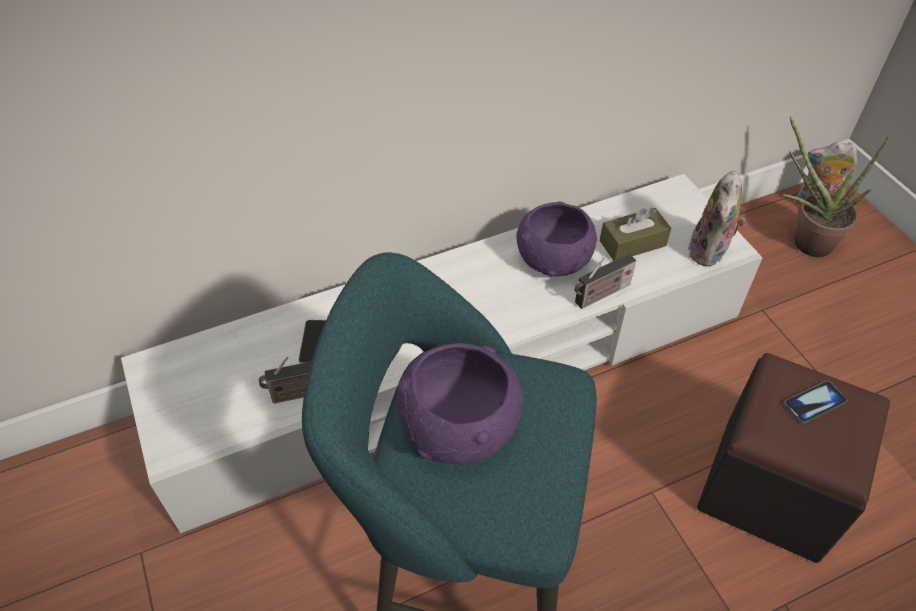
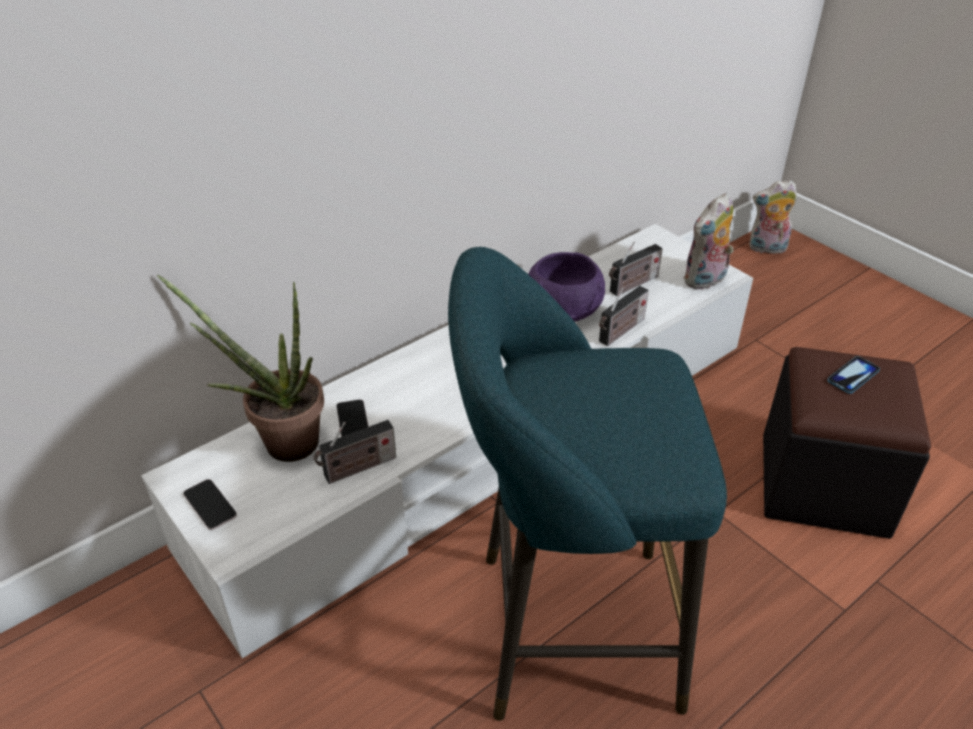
camera: 15 degrees left, 10 degrees down
purple bowl [397,343,523,465] -> none
brown tissue box [600,207,671,261] -> radio [609,242,663,296]
plush toy [688,170,746,267] -> plush toy turned 45 degrees clockwise [683,193,733,290]
potted plant [782,116,888,257] -> potted plant moved to [157,274,324,462]
none -> phone [183,479,237,530]

